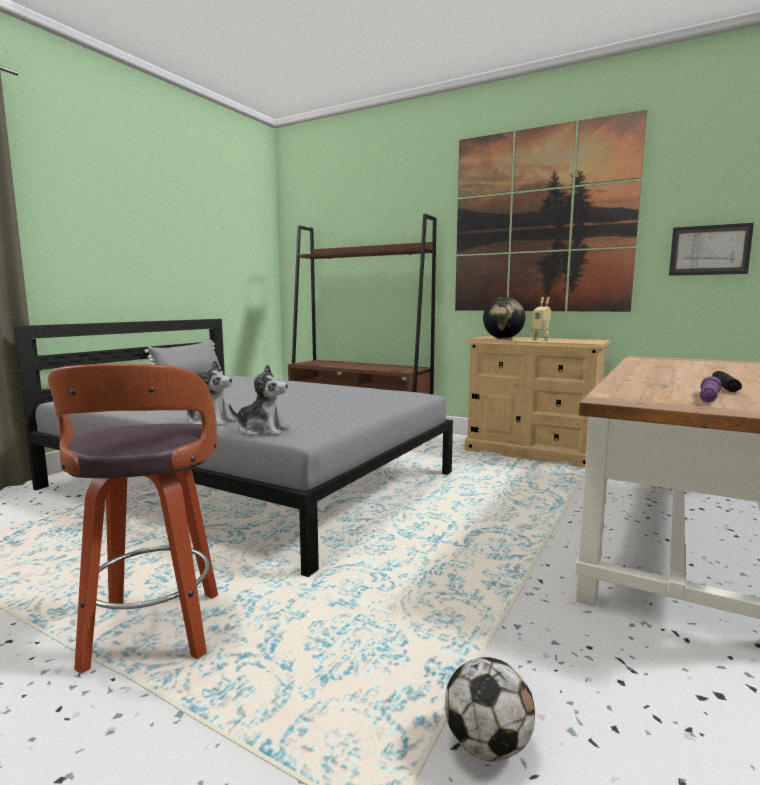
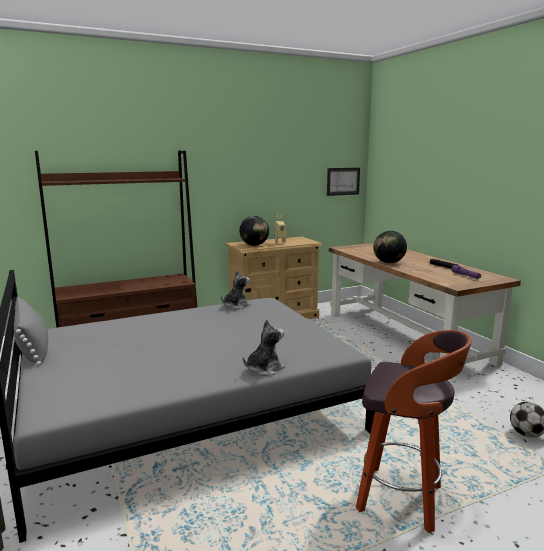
camera: 55 degrees left, 5 degrees up
plush toy [229,364,289,436] -> plush toy moved to [221,270,251,309]
picture [455,110,647,312] -> none
none -> globe [373,231,407,263]

